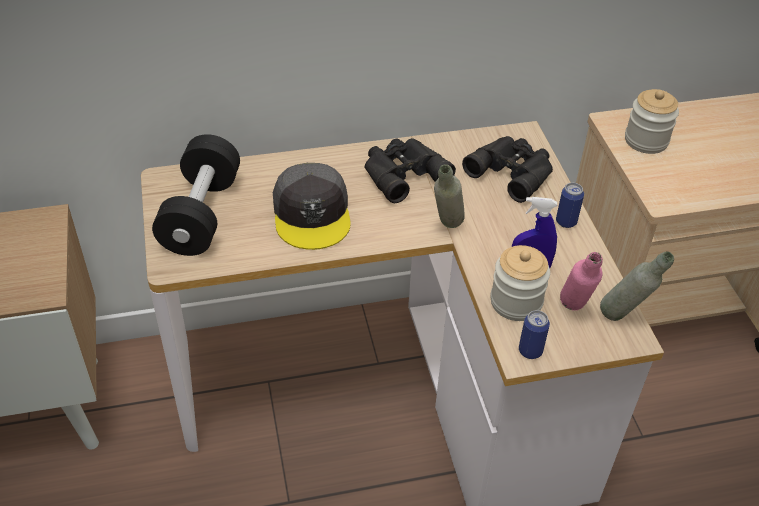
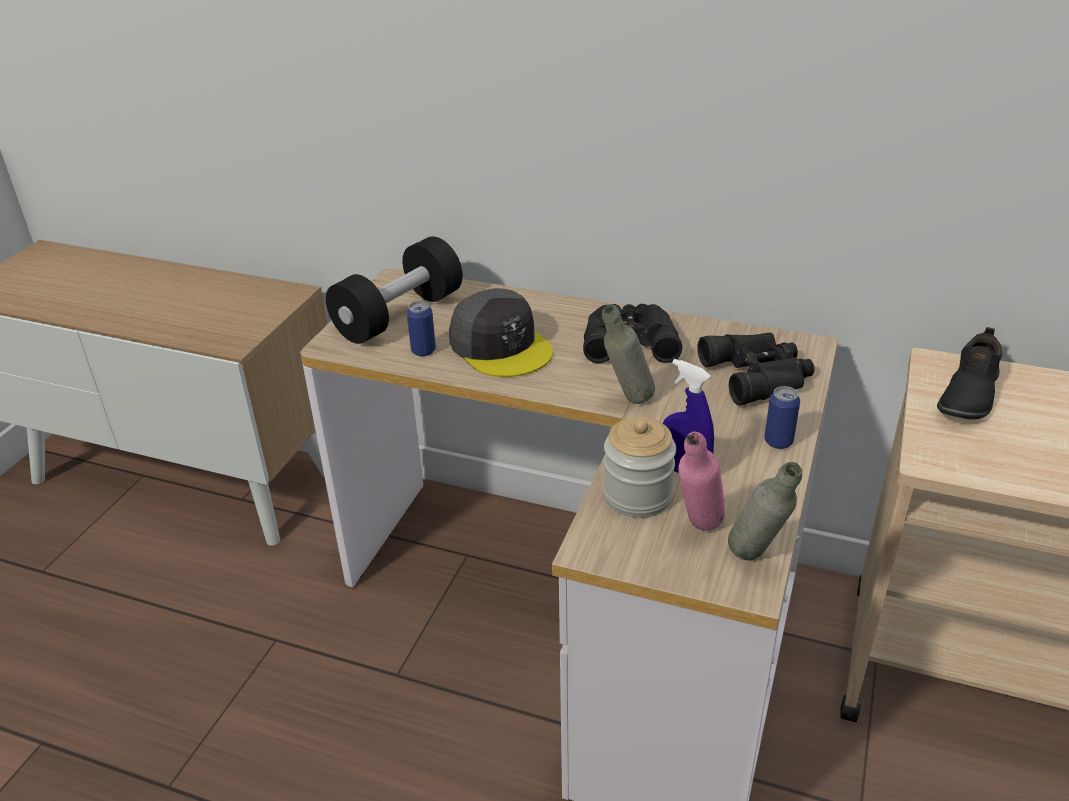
camera: 35 degrees right, 10 degrees down
grey cap [273,163,351,250] -> grey cap turned 60 degrees counterclockwise [449,288,553,377]
can [519,310,550,359] -> can moved to [407,301,436,356]
jar [625,89,679,154] -> black shoe [937,327,1002,419]

